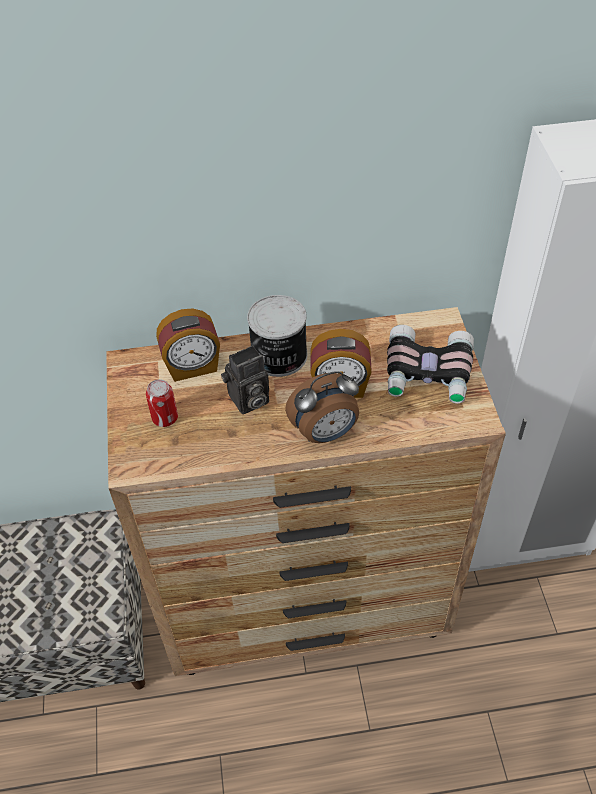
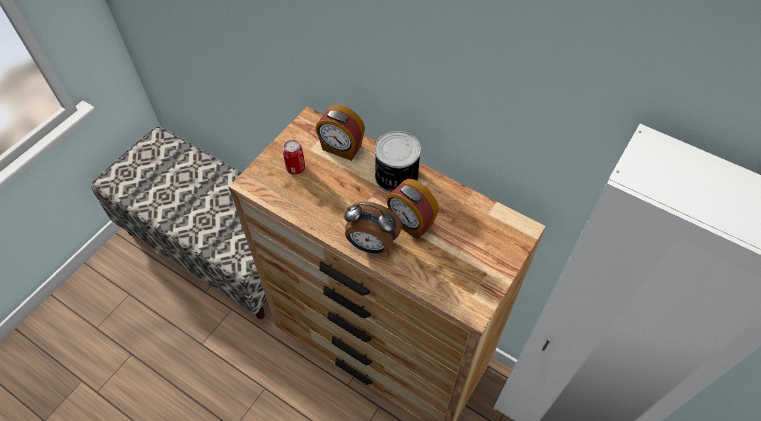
camera: 40 degrees right, 5 degrees up
camera [221,345,269,414] -> none
binoculars [387,325,474,403] -> none

